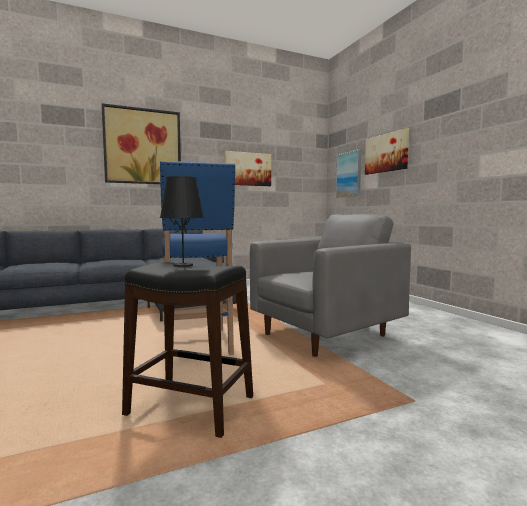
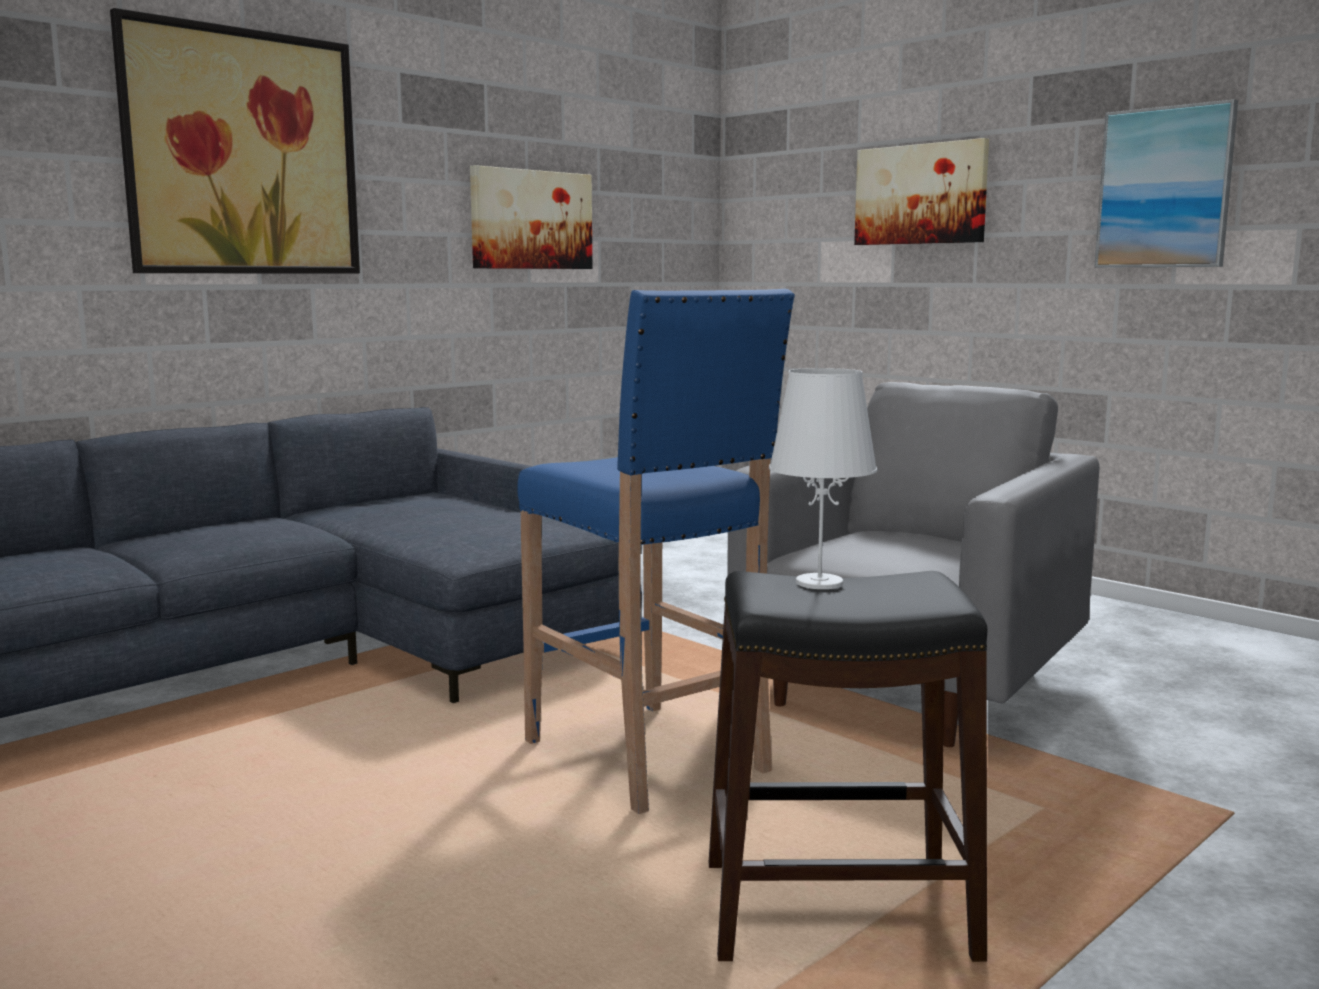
camera: 20 degrees left, 5 degrees up
black table lamp [160,176,204,267] -> white table lamp [769,368,877,589]
picture [336,149,361,198] -> picture moved to [1094,99,1238,268]

